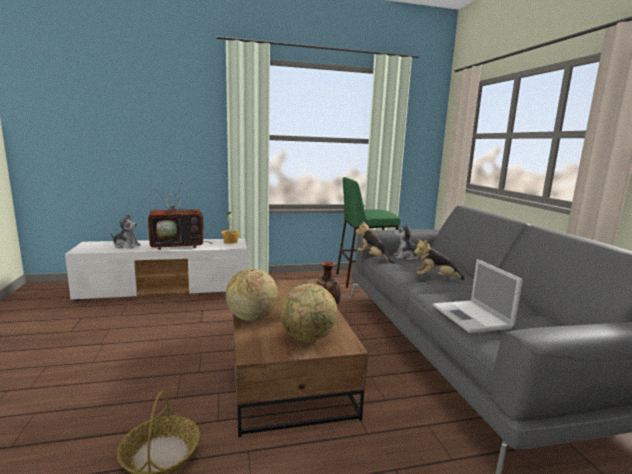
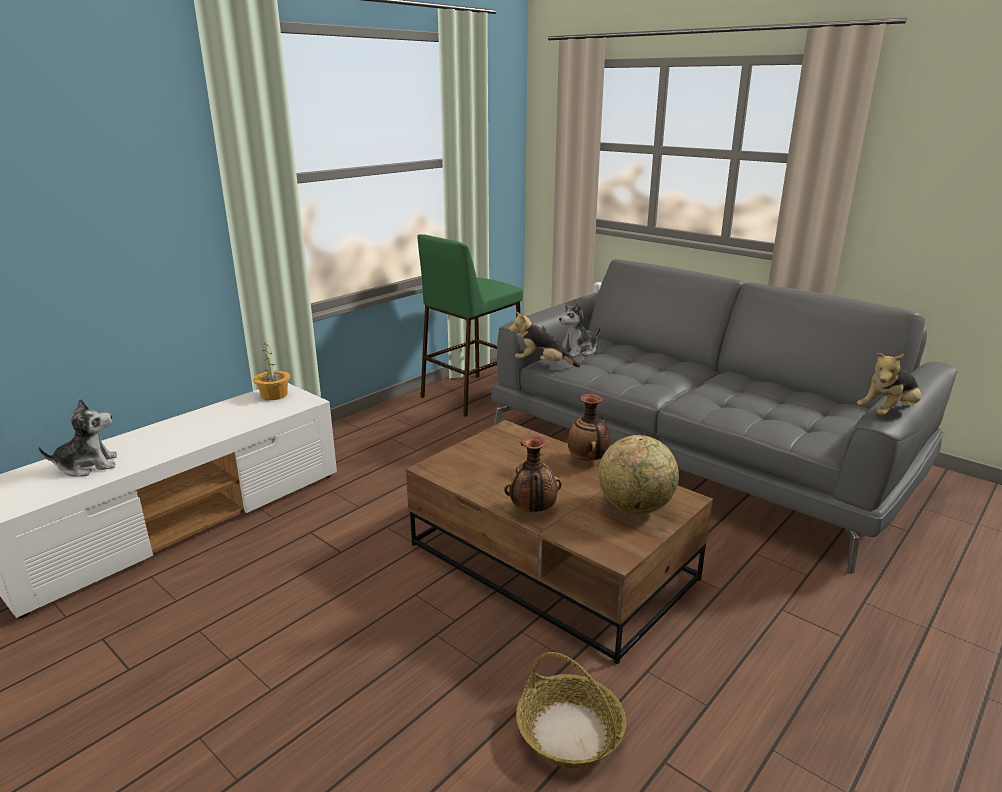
camera: 35 degrees left, 10 degrees up
television [148,180,212,250] -> none
globe [226,269,278,321] -> vase [504,436,561,512]
plush toy [414,238,465,280] -> plush toy moved to [857,353,921,416]
laptop [433,259,523,333] -> none

